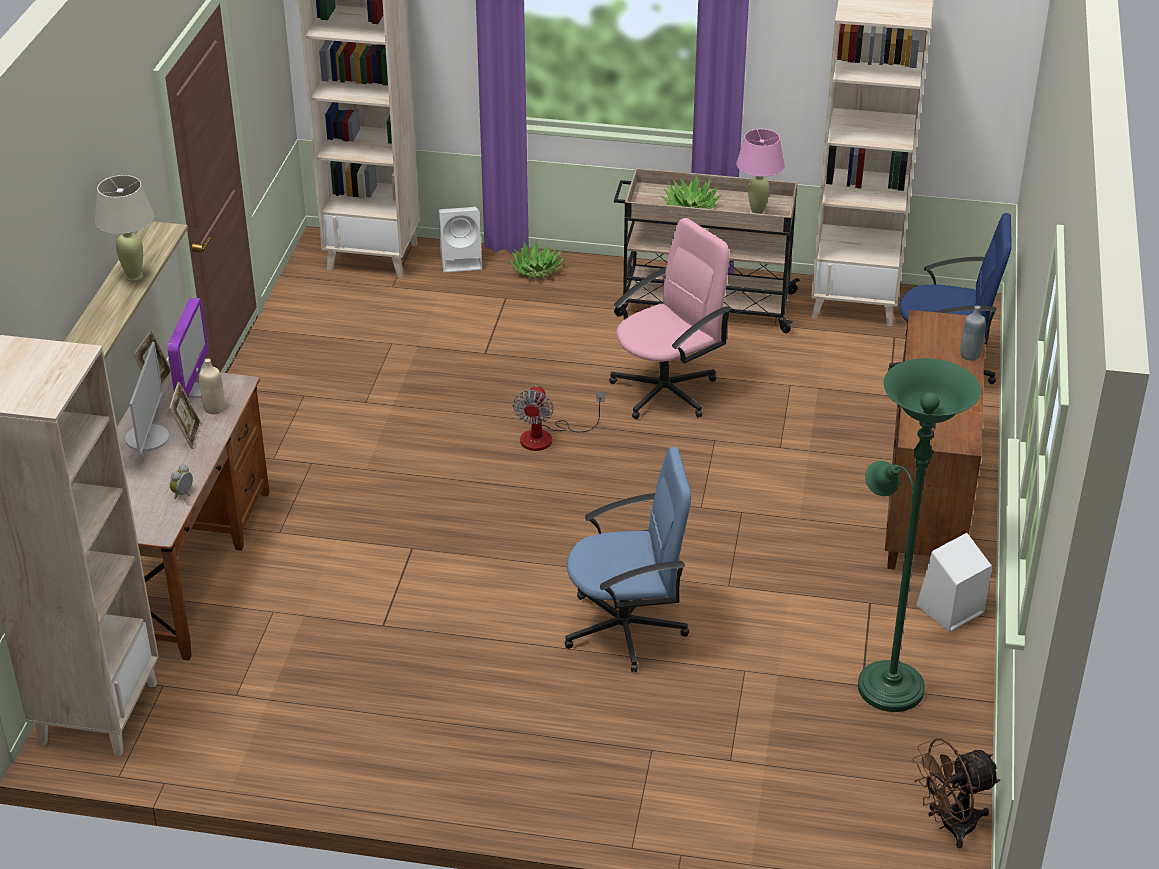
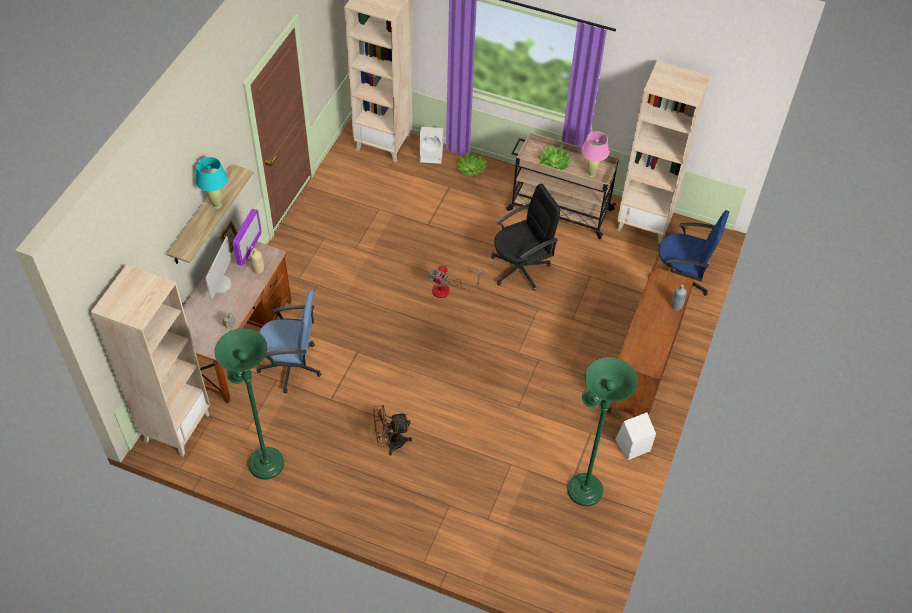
camera: 10 degrees right, 15 degrees up
beige table lamp [95,175,154,281] -> turquoise table lamp [195,157,228,209]
picture frame [169,382,201,449] -> none
blue office chair [565,447,691,672] -> blue office chair moved to [257,290,321,393]
pink office chair [609,218,731,419] -> black office chair [491,184,560,291]
brown fan [912,738,1000,848] -> brown fan moved to [373,405,412,456]
none -> green floor lamp [214,328,284,480]

